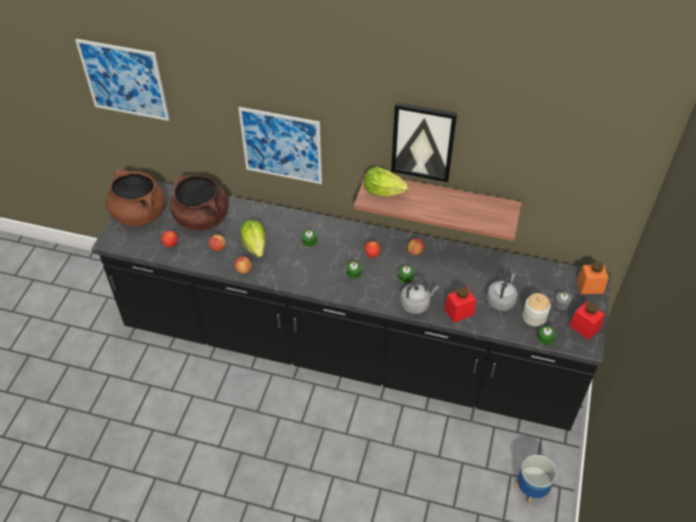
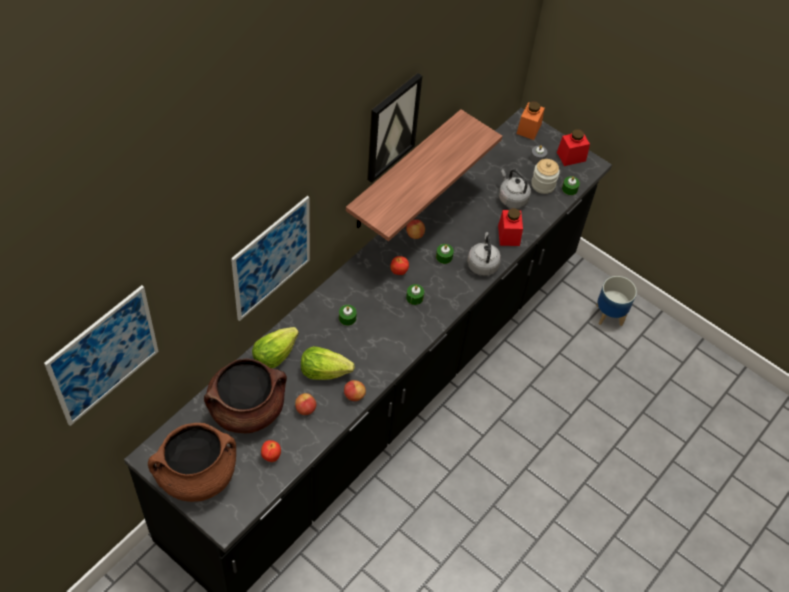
camera: 70 degrees left, 5 degrees up
lettuce [364,167,409,196] -> lettuce moved to [252,327,299,368]

